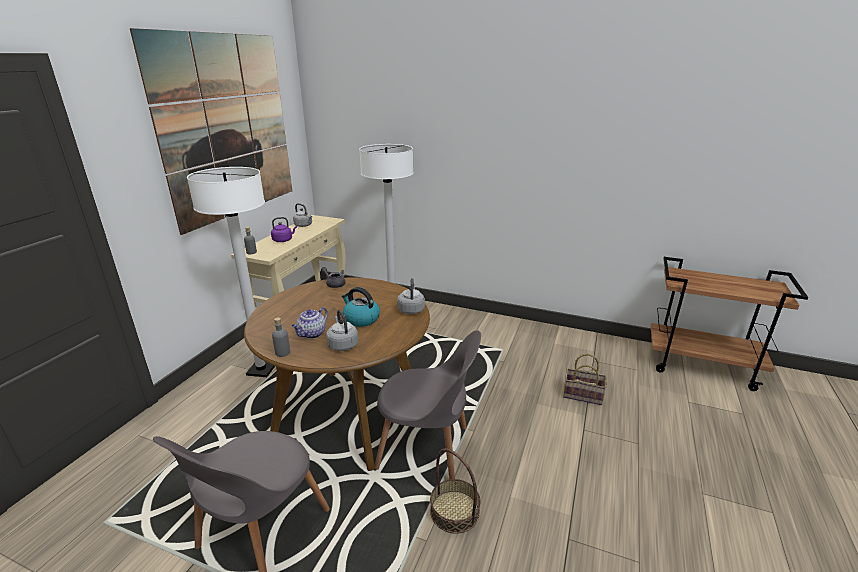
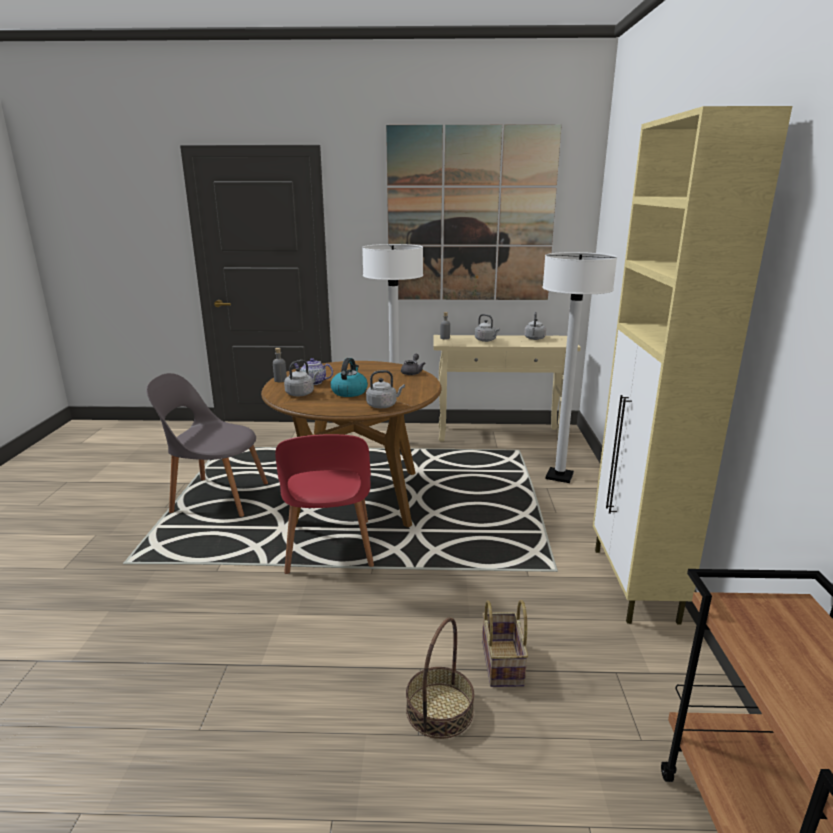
camera: 70 degrees right, 5 degrees down
purple kettle [271,217,297,242] -> grey kettle [475,314,500,342]
grey chair [374,330,481,479] -> red chair [275,434,374,574]
basket [430,448,481,534] -> basket moved to [406,617,474,739]
none -> beige cabinet [593,106,792,625]

